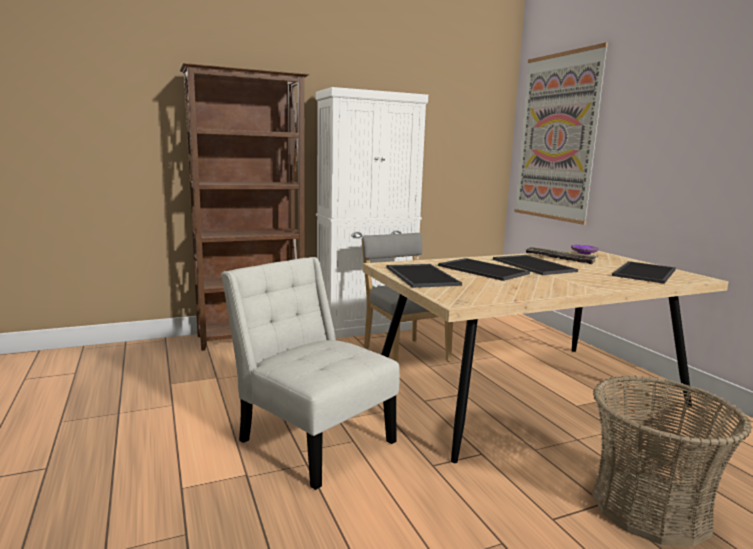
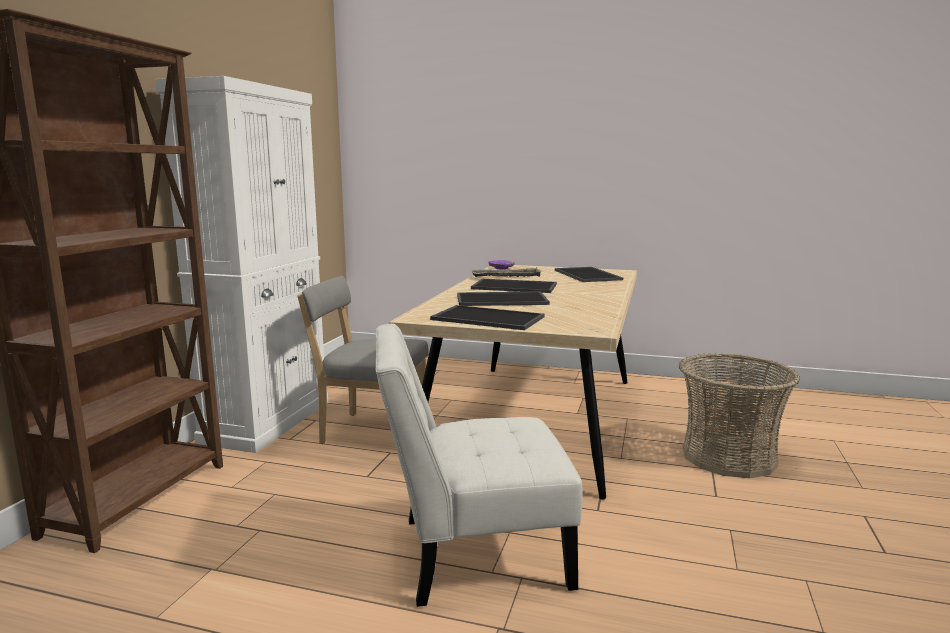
camera: 50 degrees left, 0 degrees up
picture [514,42,608,225] -> none

